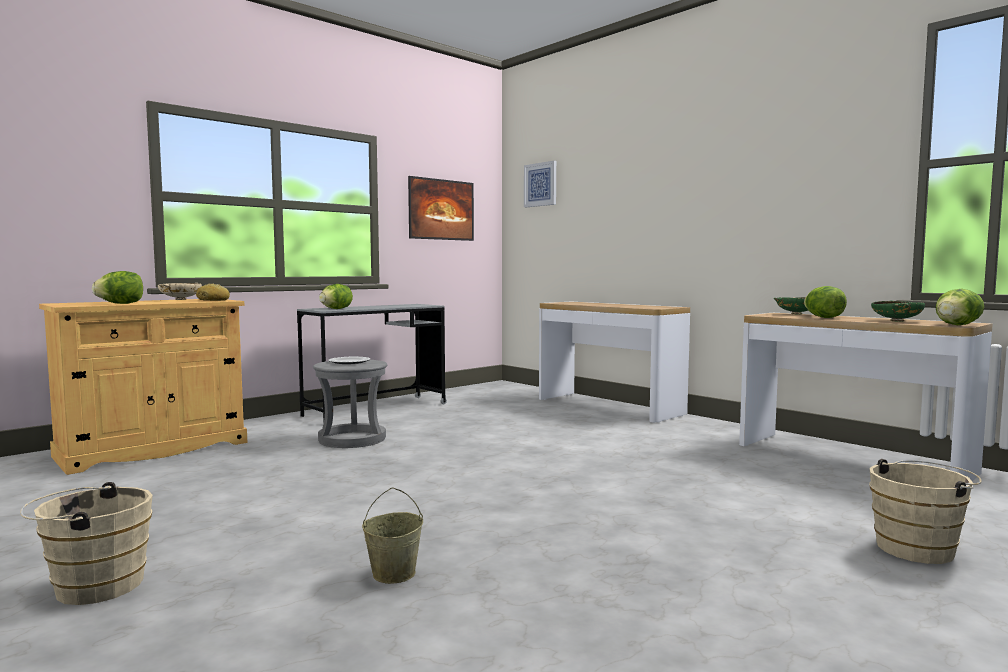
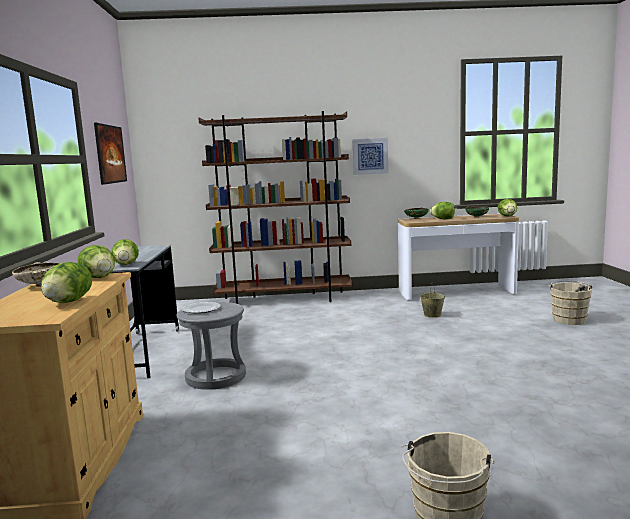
camera: 50 degrees left, 5 degrees up
bread [196,283,230,301] -> lettuce [77,245,115,278]
beige bucket [362,487,423,584] -> beige bucket moved to [420,284,445,318]
picture [524,161,556,207] -> picture moved to [353,138,388,175]
console table [539,302,690,422] -> brown bookcase [198,111,353,304]

